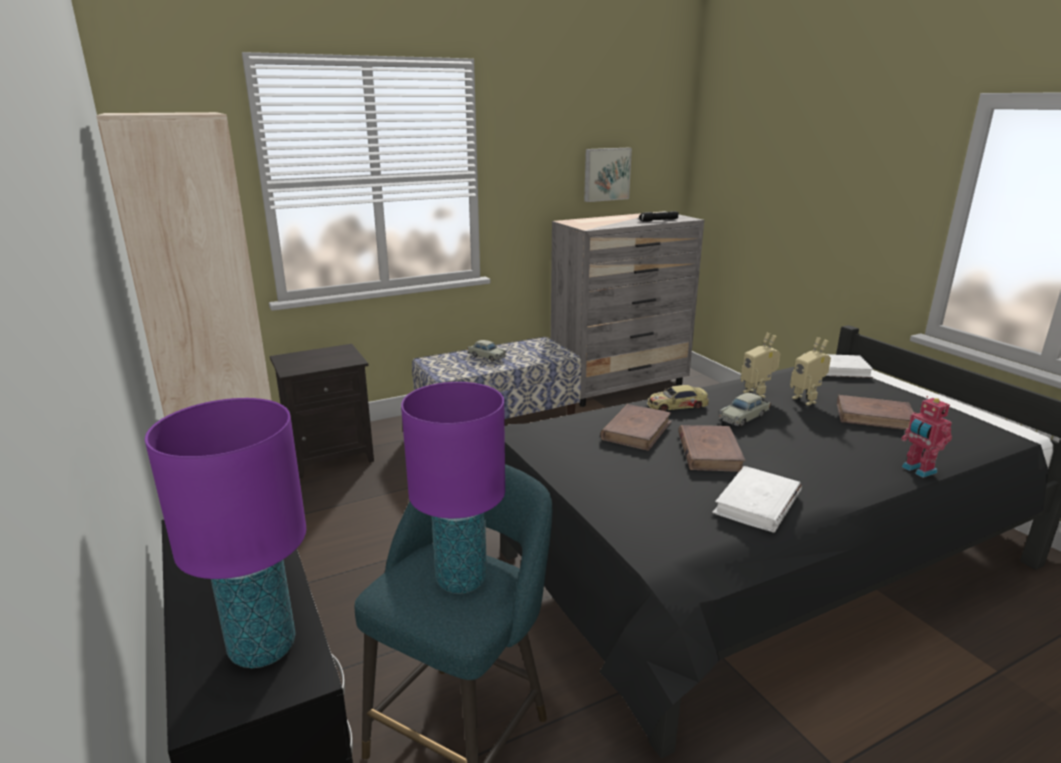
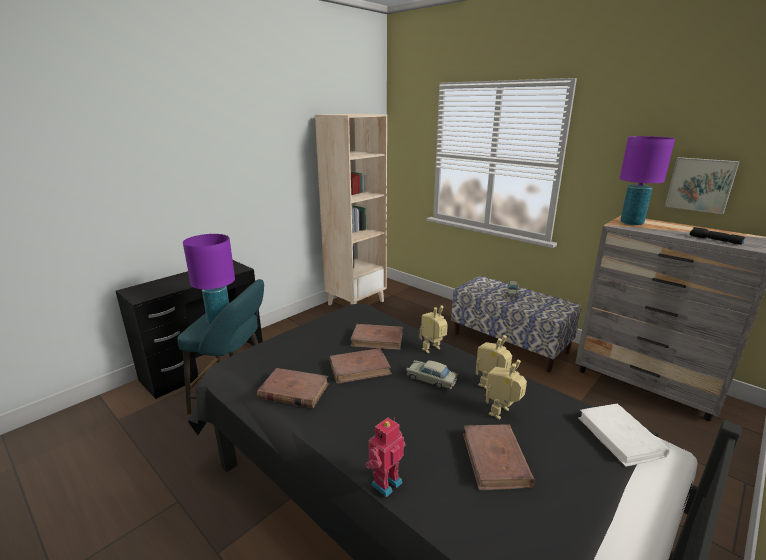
camera: 70 degrees right, 0 degrees up
purple table lamp [145,398,306,668] -> purple table lamp moved to [620,136,675,225]
black nightstand [270,344,374,478] -> none
toy car [647,385,709,411] -> toy robot [420,306,448,353]
white book [712,466,802,533] -> brown book [257,368,329,408]

